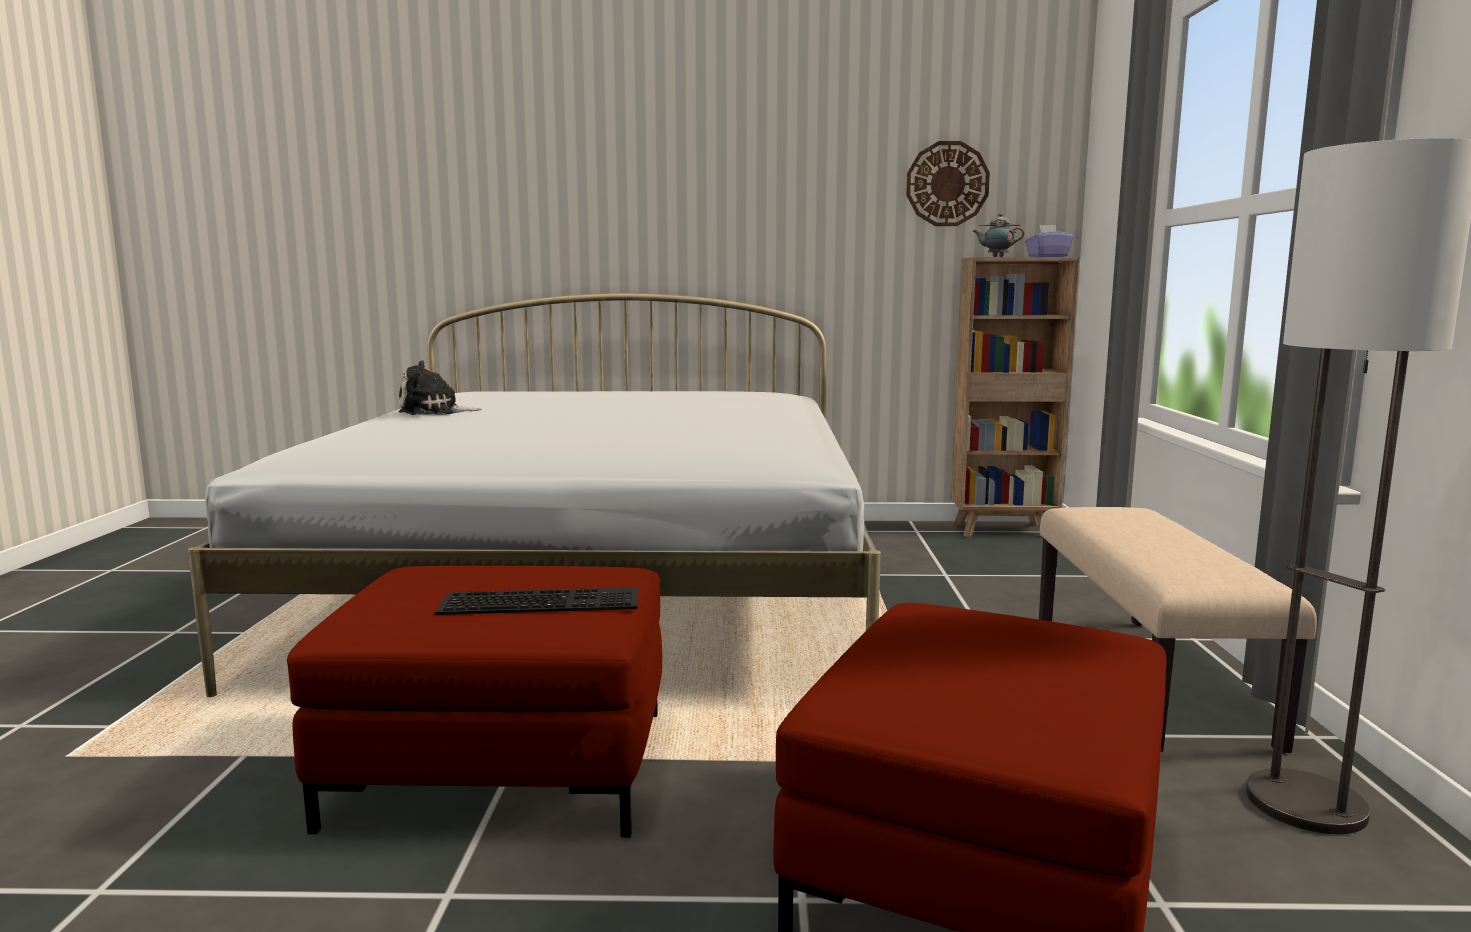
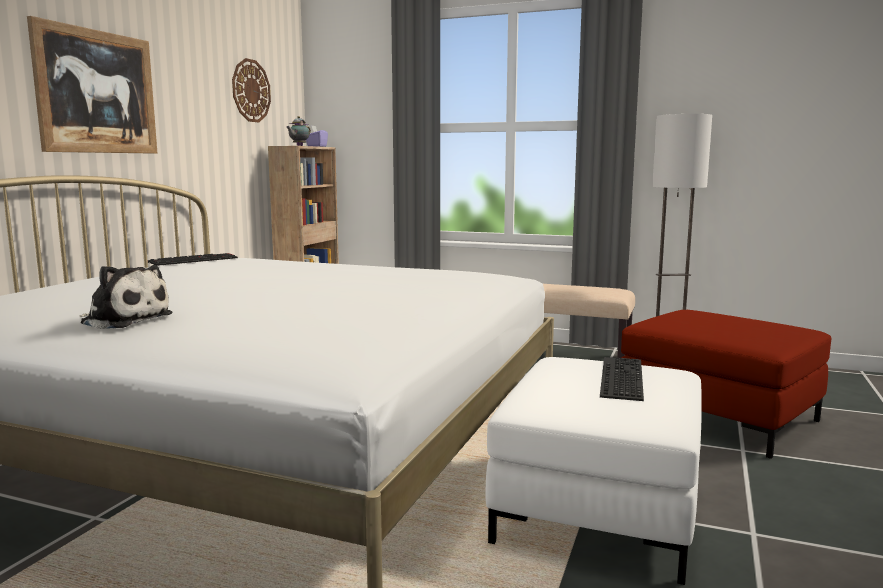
camera: 70 degrees left, 0 degrees up
red ottoman [287,566,662,838] -> white ottoman [486,357,702,585]
plush toy [399,361,482,415] -> plush toy turned 75 degrees counterclockwise [79,265,172,329]
none -> picture [27,16,157,154]
none -> keyboard [148,253,238,266]

